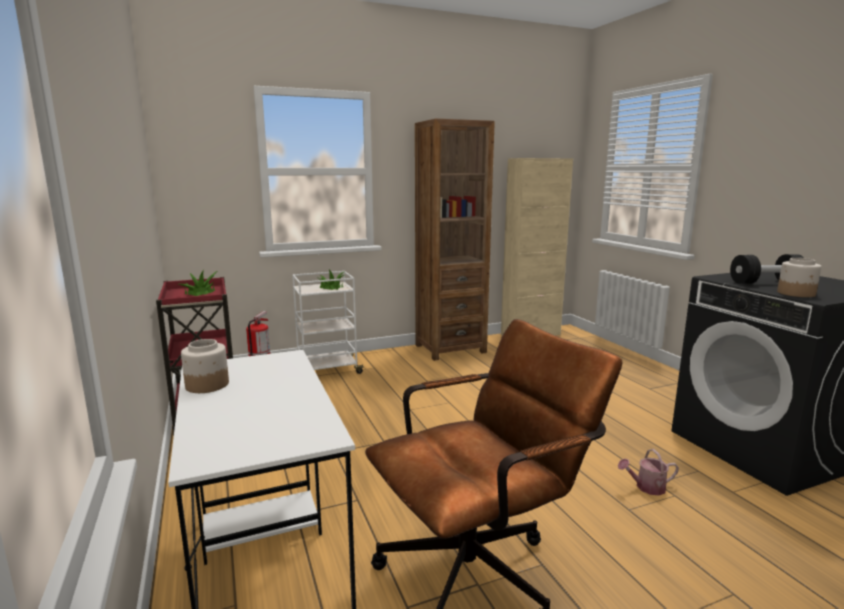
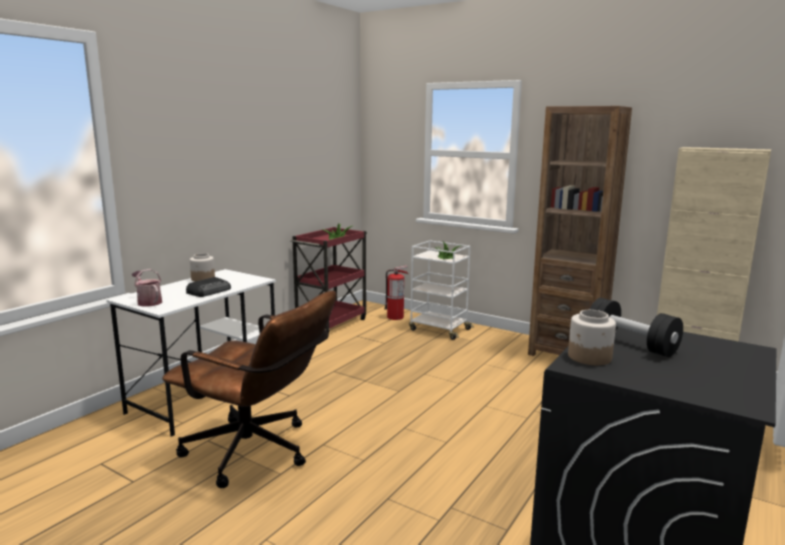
camera: 55 degrees right, 0 degrees up
watering can [618,449,679,496] -> watering can moved to [132,269,162,307]
none -> radio [186,277,231,297]

